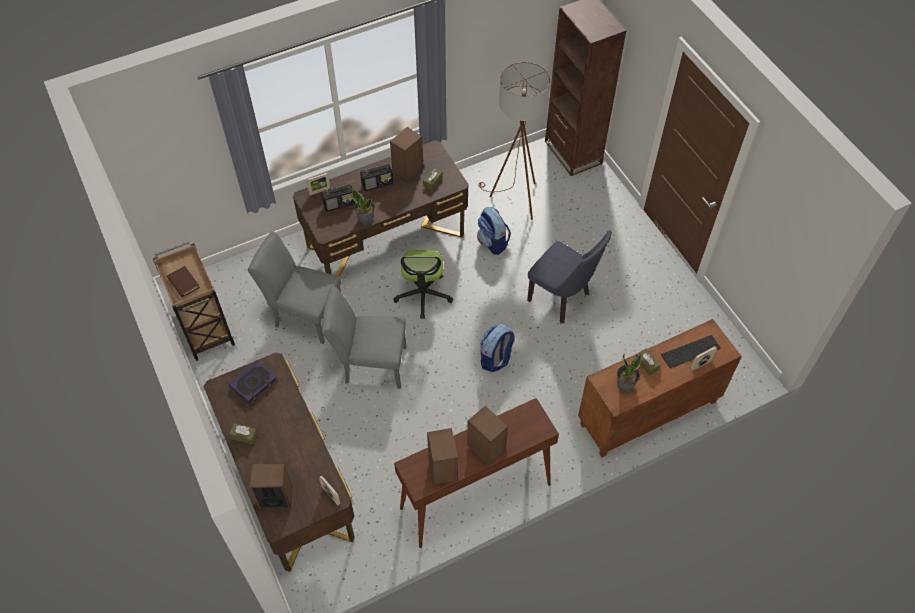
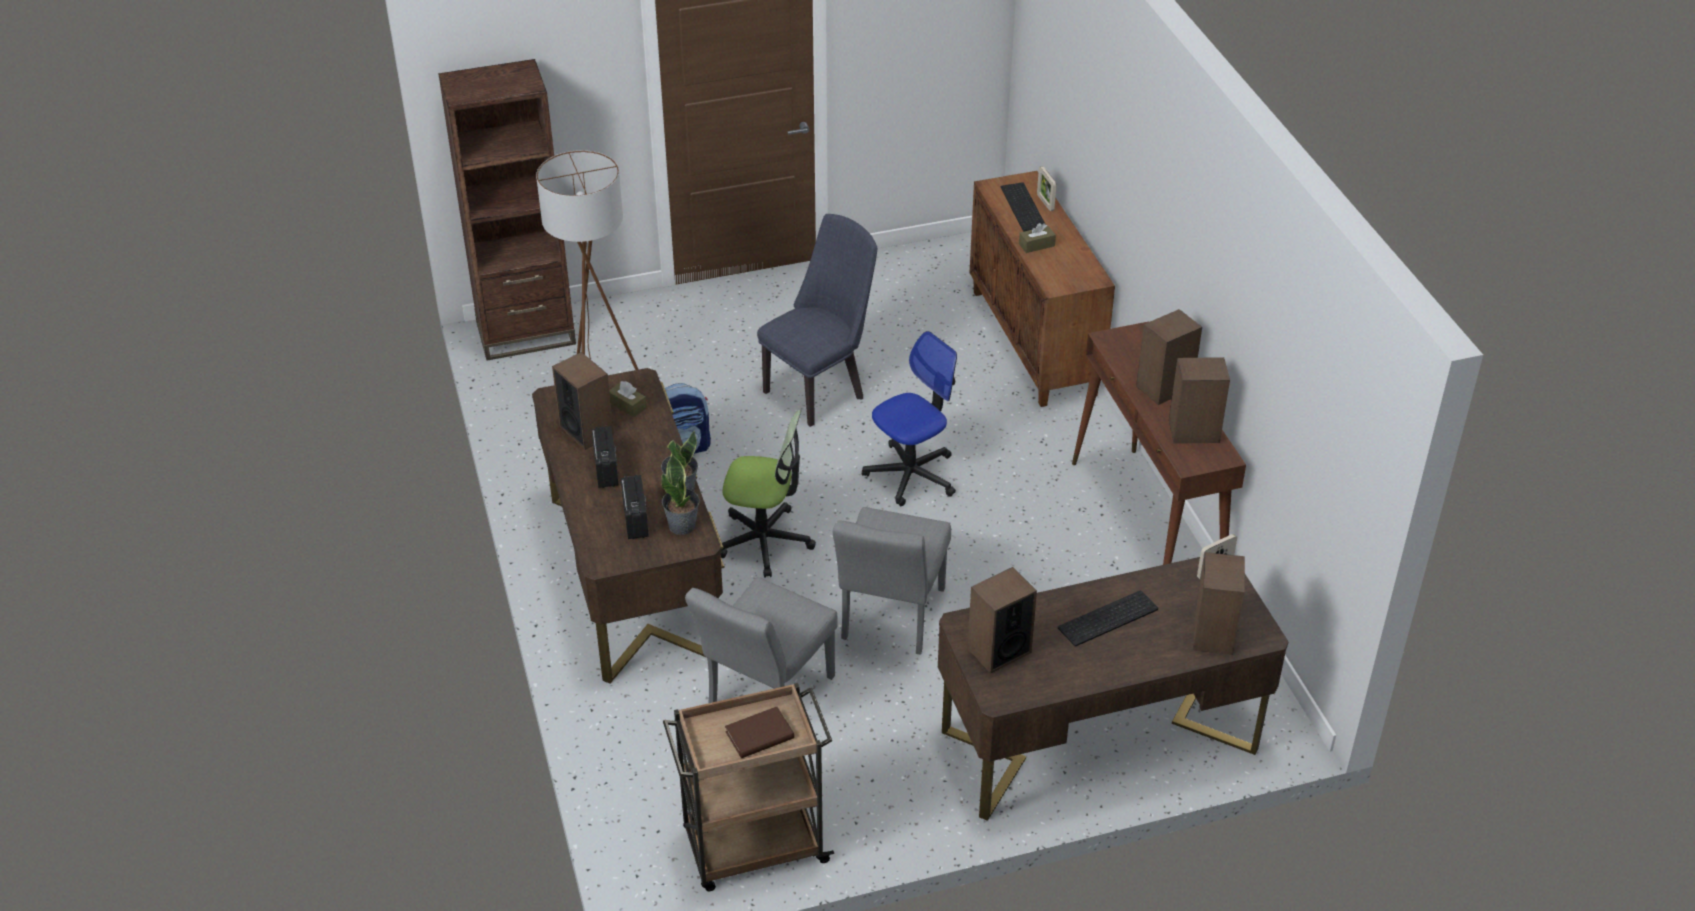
camera: 80 degrees left, 15 degrees down
book [229,360,278,404] -> speaker [967,567,1037,674]
brown tissue box [229,423,258,445] -> none
picture frame [307,173,330,195] -> none
backpack [480,324,515,372] -> office chair [862,331,957,506]
potted plant [617,354,641,392] -> potted plant moved to [661,454,700,535]
none -> keyboard [1058,590,1158,646]

